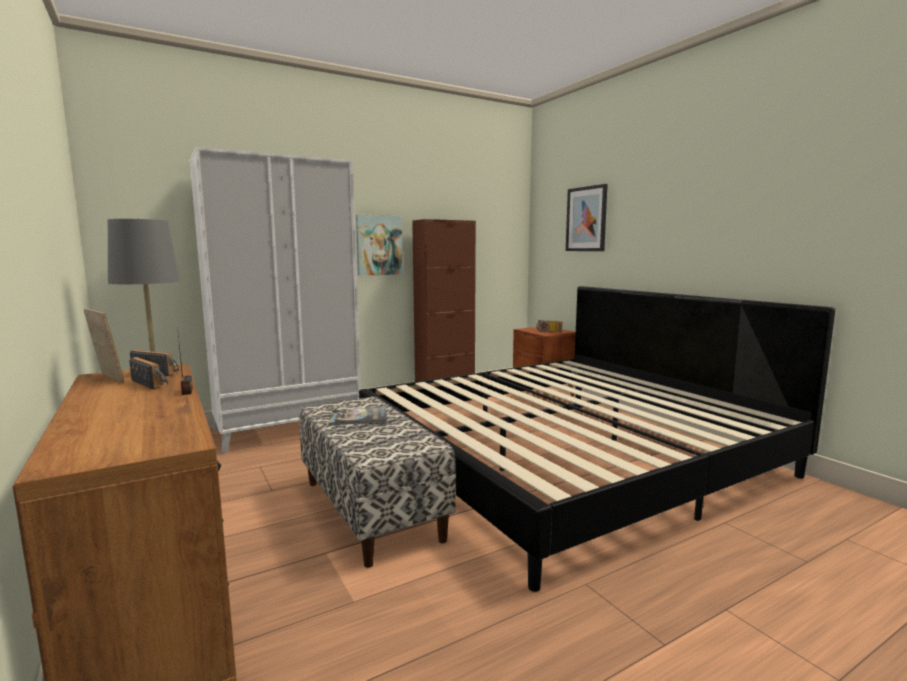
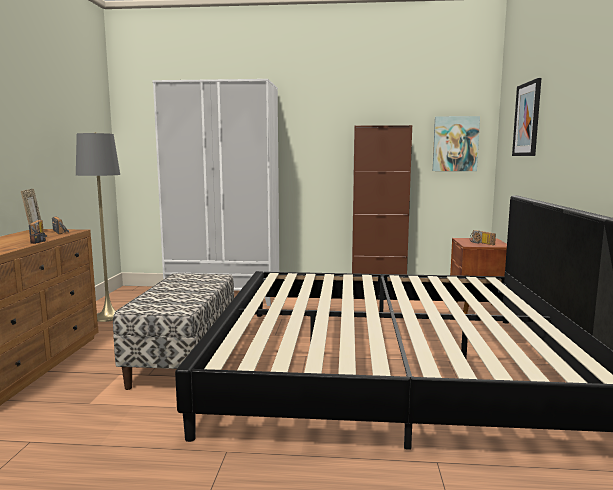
camera: 35 degrees right, 0 degrees up
book [329,407,387,426] -> none
picture [356,215,403,276] -> picture moved to [433,116,480,171]

